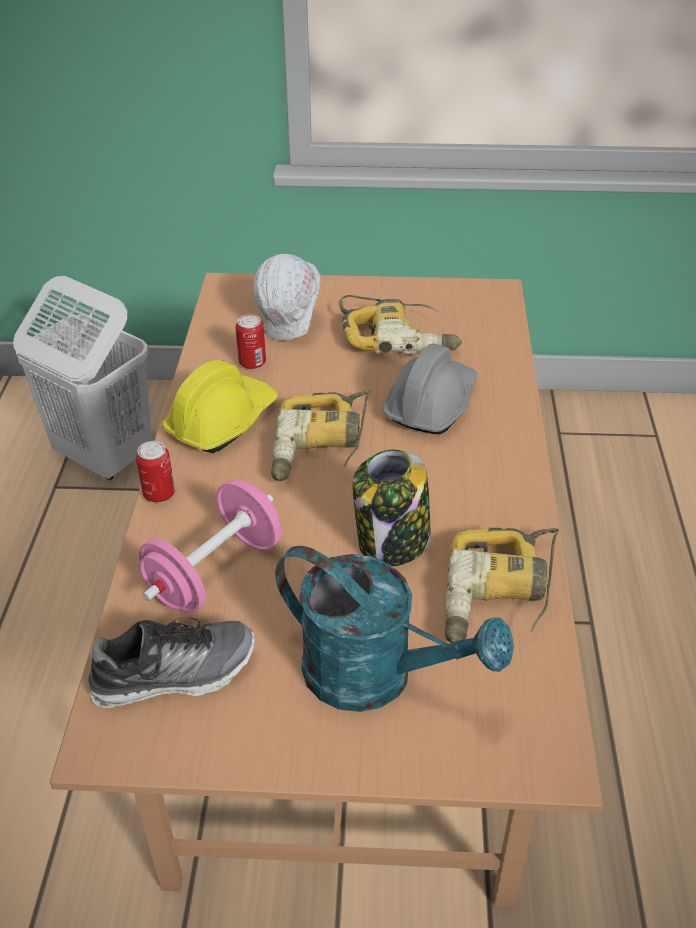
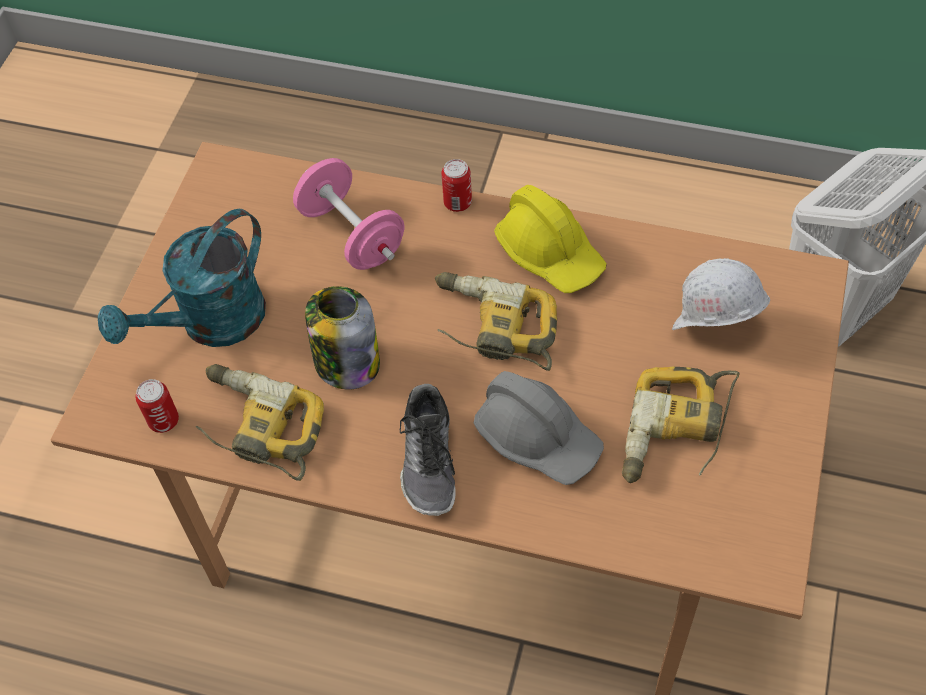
camera: 105 degrees right, 15 degrees up
shoe [88,618,255,708] -> shoe moved to [400,384,456,516]
can [235,314,266,370] -> can moved to [136,379,179,433]

